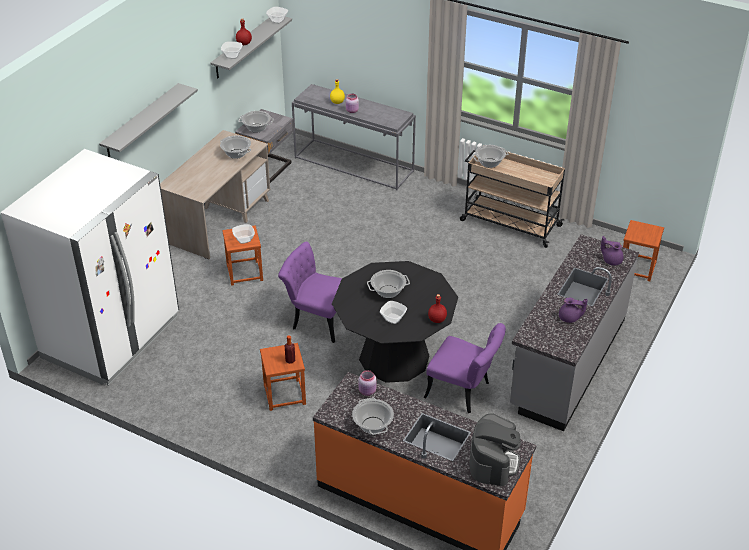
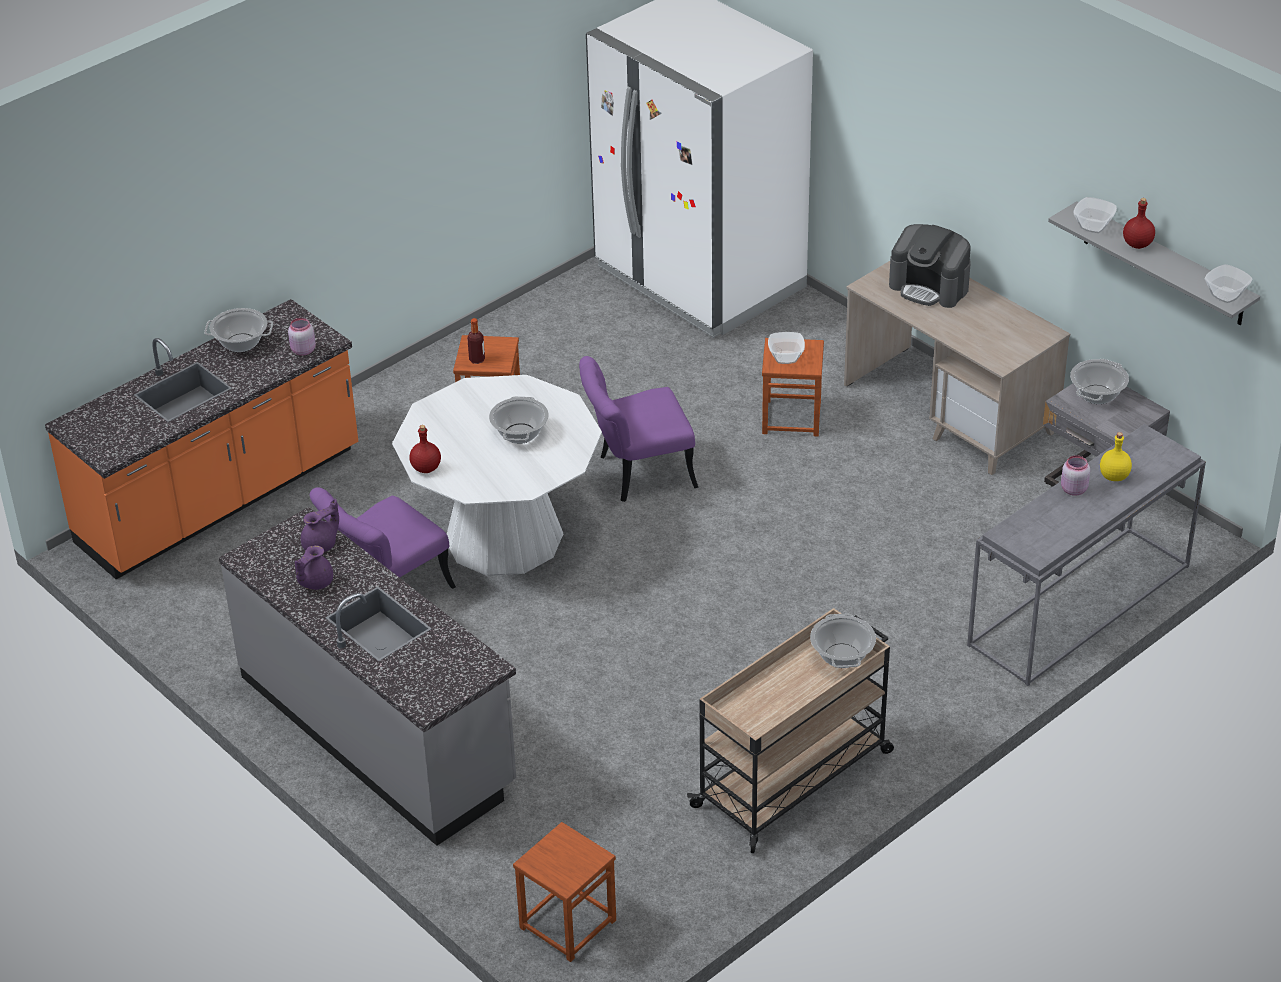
camera: 110 degrees right, 0 degrees up
grey shelf [99,83,198,158] -> none
cooking pot [220,135,251,159] -> none
purple chair [278,242,342,343] -> purple chair turned 150 degrees counterclockwise [579,356,698,502]
black dining table [332,261,458,383] -> white dining table [392,375,602,576]
bowl [380,301,407,324] -> none
coffee machine [469,413,521,486] -> coffee machine moved to [889,224,971,308]
purple teapot [601,236,623,266] -> purple teapot moved to [301,499,339,552]

